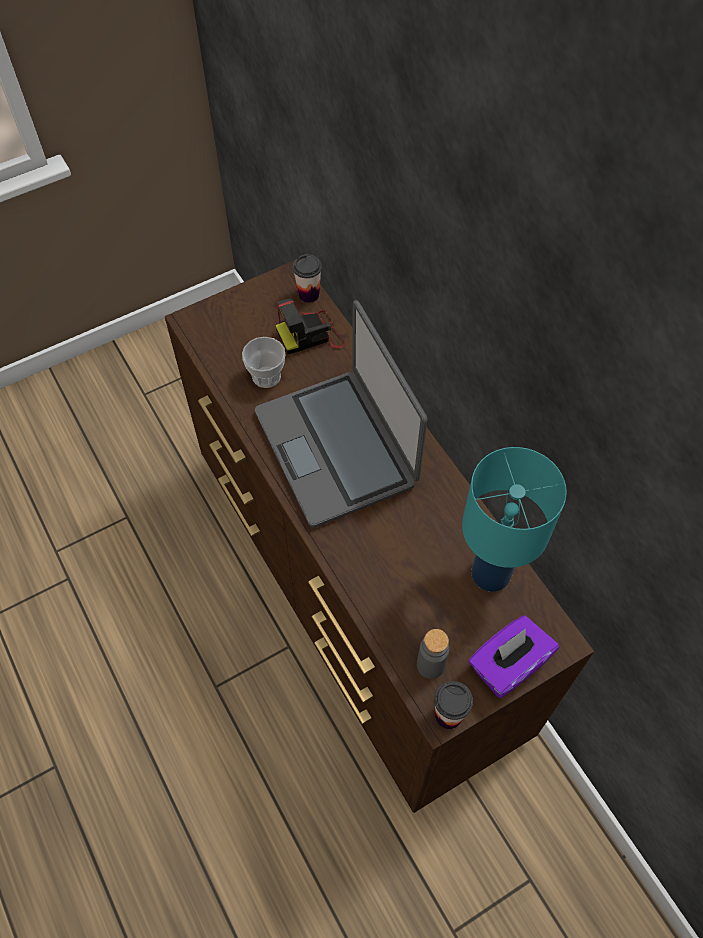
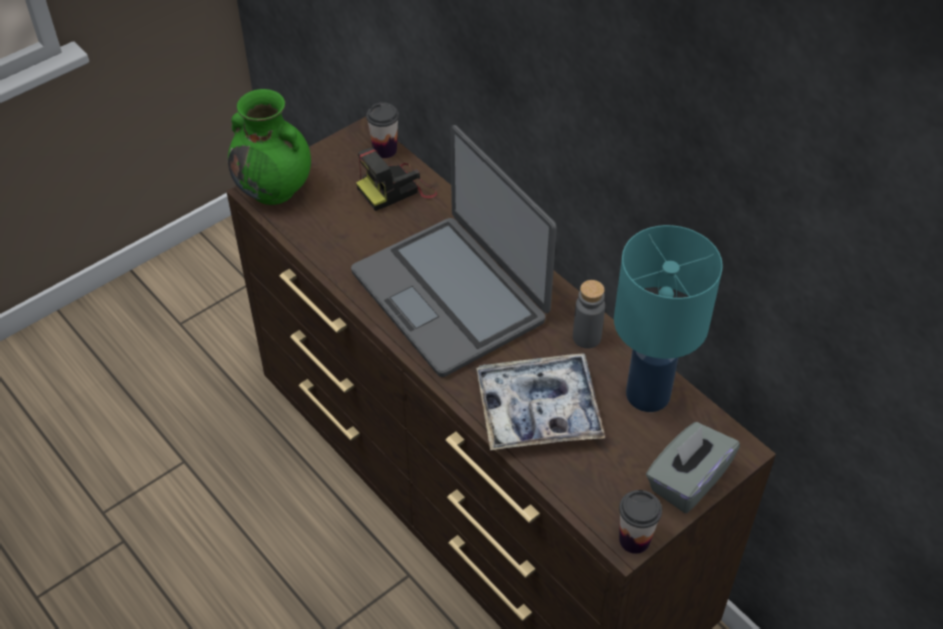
camera: 10 degrees left, 10 degrees down
cup [242,337,285,388] -> none
grey bottle [417,629,449,679] -> grey bottle moved to [573,280,605,348]
purple tissue box [469,615,559,698] -> grey tissue box [646,422,740,513]
none -> green vase [228,89,311,205]
none -> tray [476,354,605,450]

